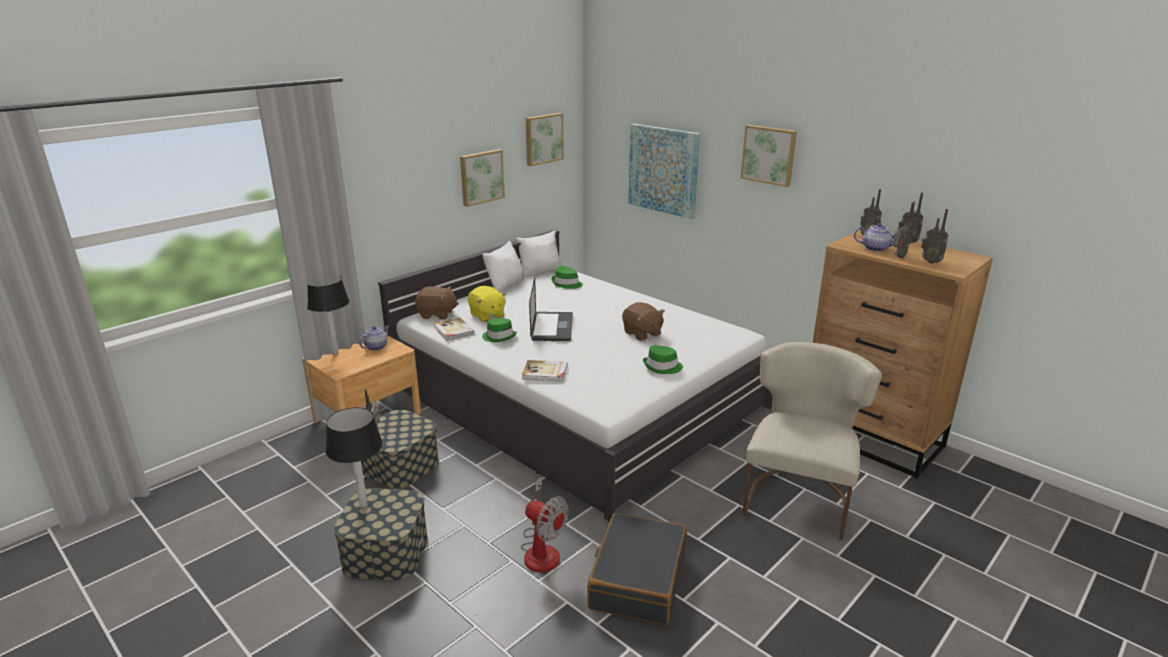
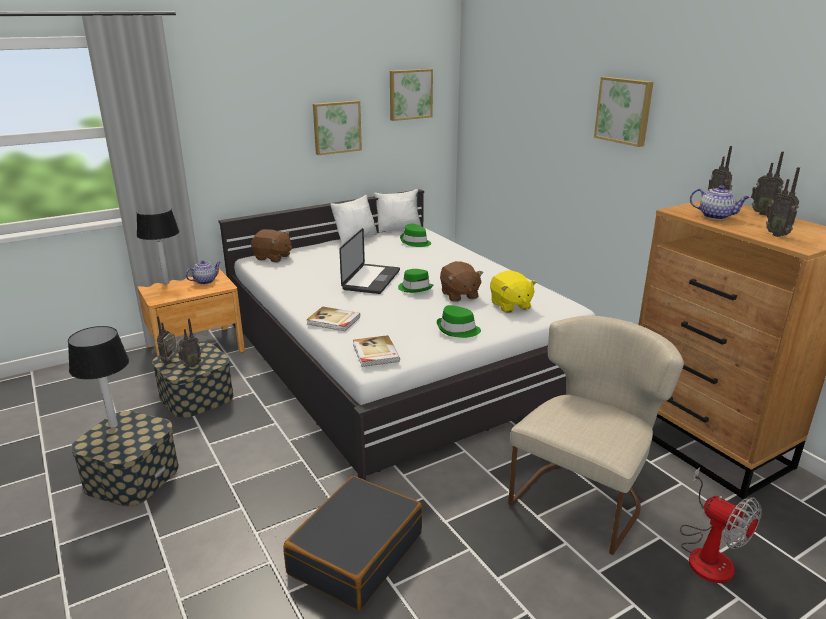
camera: 15 degrees right, 0 degrees up
book [434,317,475,341] -> book moved to [353,335,400,367]
yellow plush toy [468,286,507,322] -> yellow plush toy moved to [490,270,537,313]
green hat [482,318,517,342] -> green hat moved to [398,269,433,293]
fan [521,477,569,572] -> fan moved to [680,467,762,583]
picture [628,124,700,219] -> none
radio [894,203,914,258] -> radio moved to [177,318,202,368]

